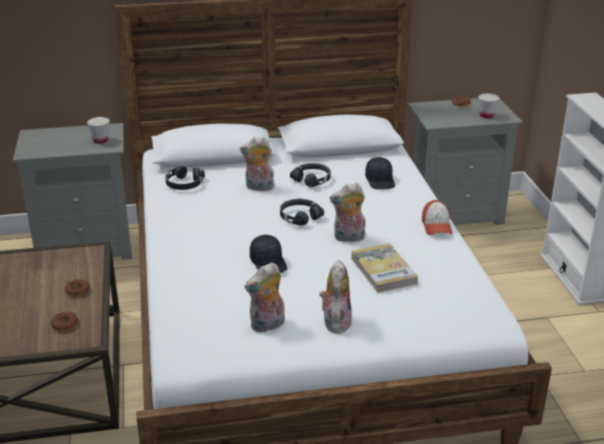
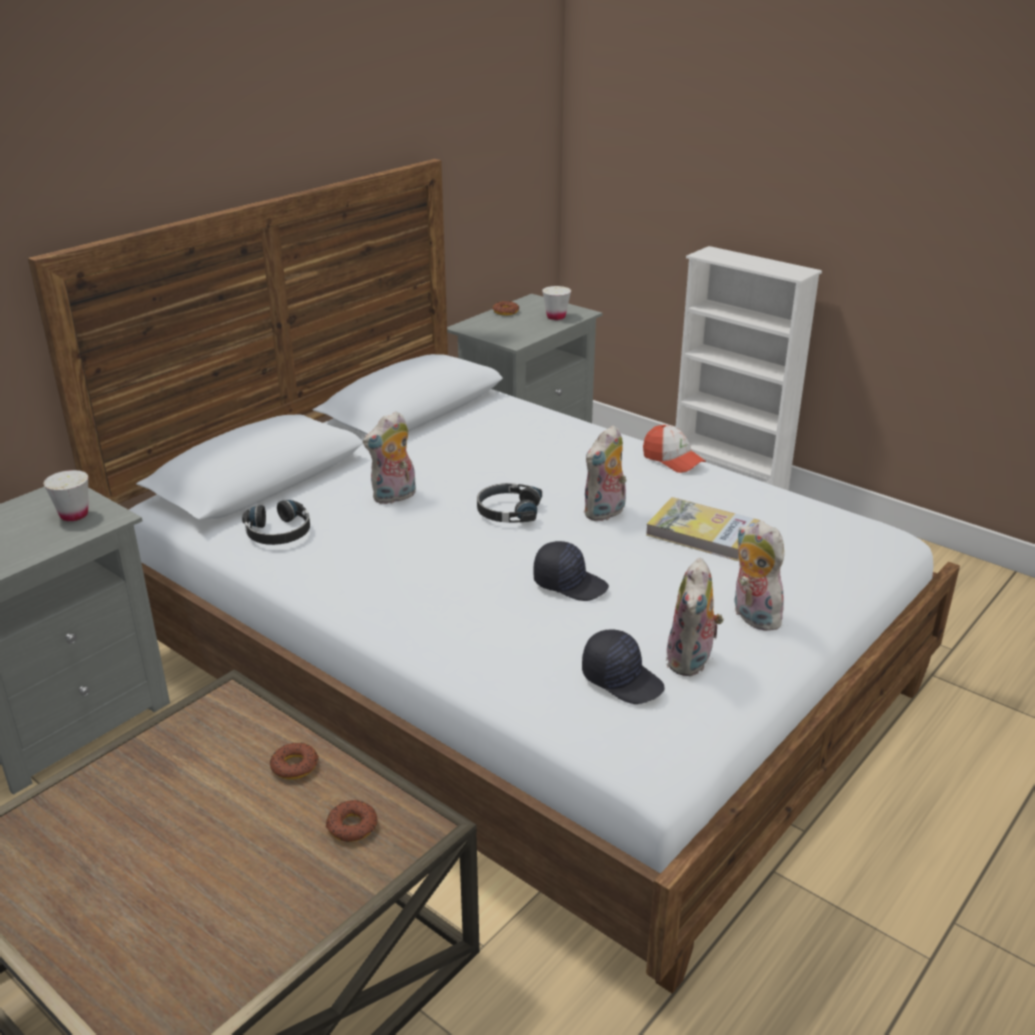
camera: 40 degrees left, 0 degrees up
black headphones [290,163,331,187] -> none
black cap [365,157,395,190] -> black cap moved to [582,630,665,704]

